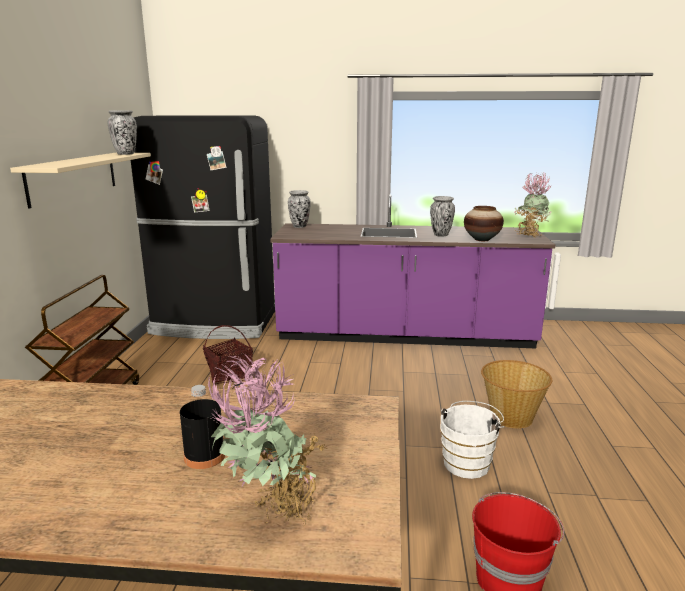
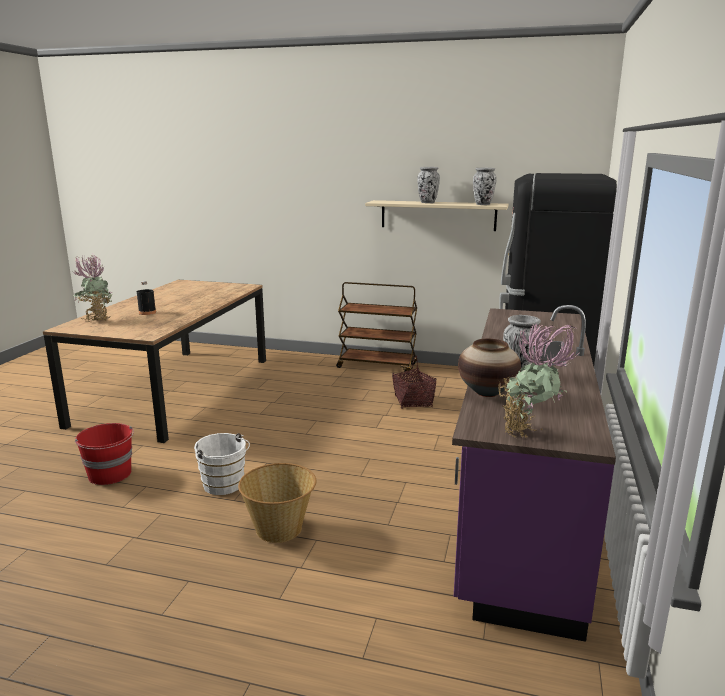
camera: 100 degrees right, 0 degrees up
vase [288,190,311,228] -> vase moved to [417,167,440,203]

